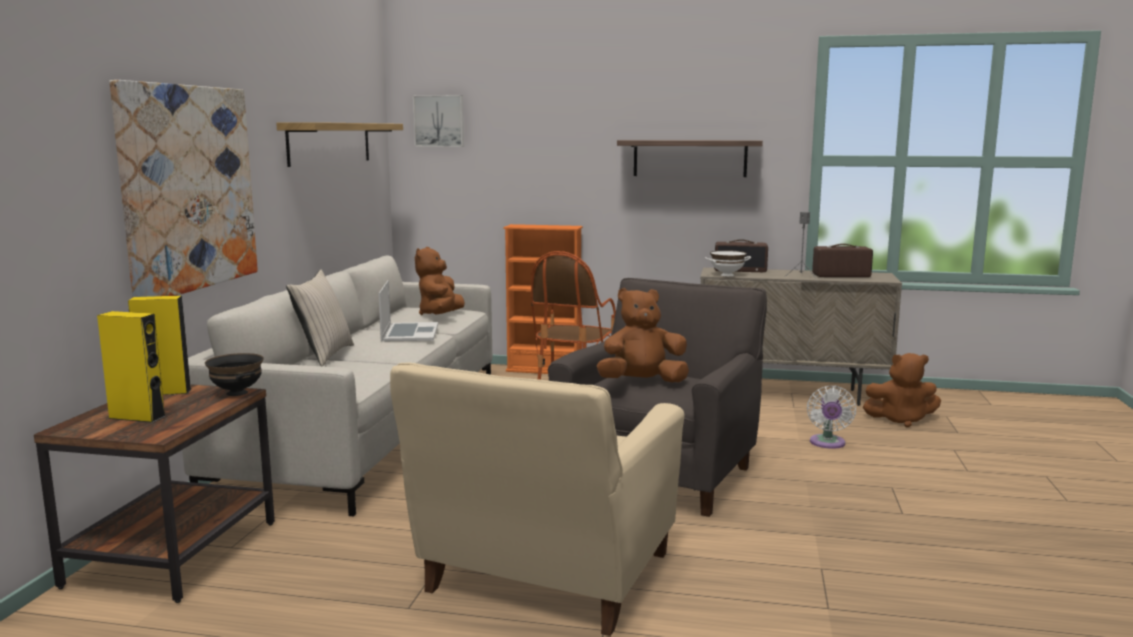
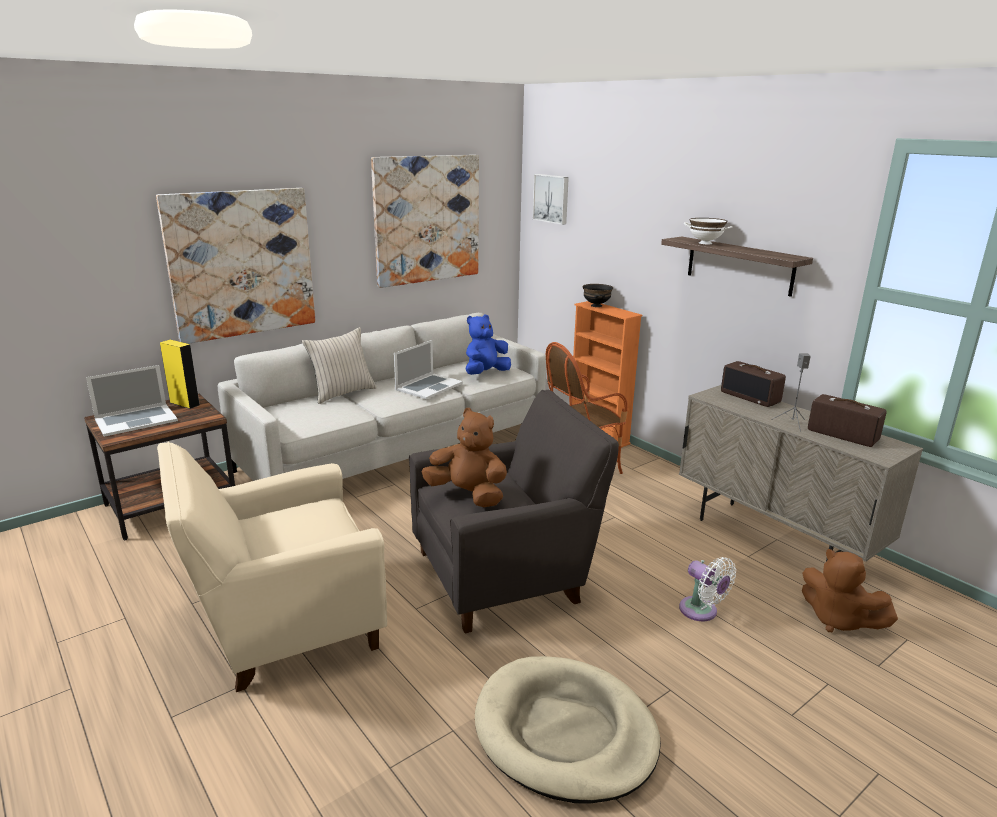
camera: 40 degrees right, 10 degrees up
yellow speaker [97,311,166,423] -> laptop [86,365,178,437]
black bowl [205,353,264,396] -> black bowl moved to [582,284,613,307]
shelf [276,122,403,167] -> picture [371,155,479,288]
brown plush toy [415,247,465,315] -> blue plush toy [466,314,511,375]
white bowl [705,250,751,276] -> white bowl moved to [684,218,732,245]
white fan [807,385,856,449] -> white fan turned 90 degrees counterclockwise [679,557,736,621]
none -> beige dog bed [475,656,661,804]

